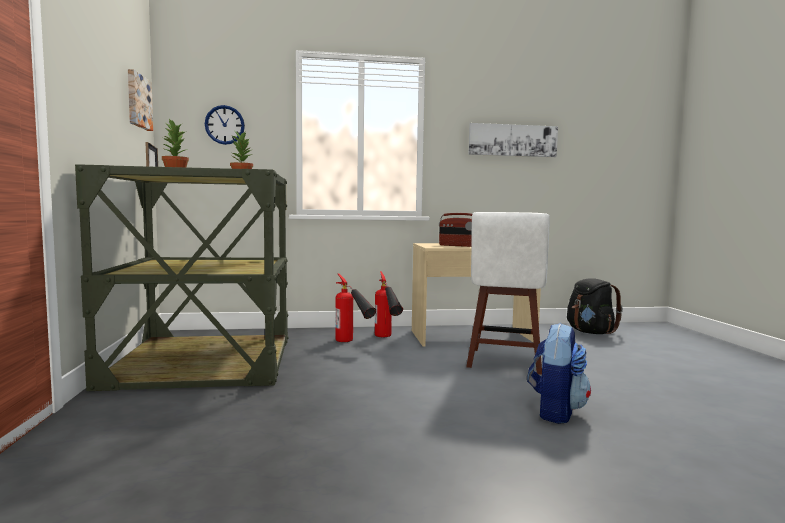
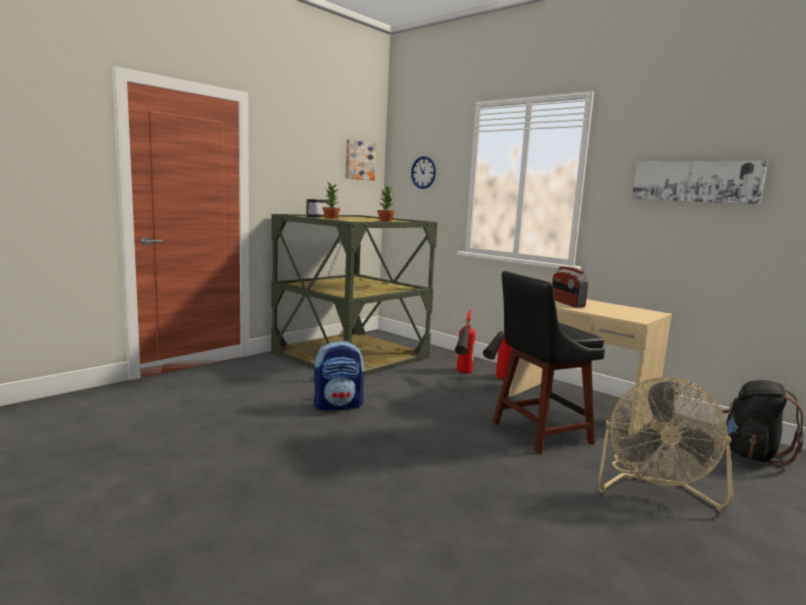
camera: 50 degrees right, 5 degrees up
white chair [466,212,550,375] -> black chair [493,271,605,455]
backpack [527,323,591,424] -> backpack moved to [314,341,364,410]
none -> beige fan [599,377,733,512]

